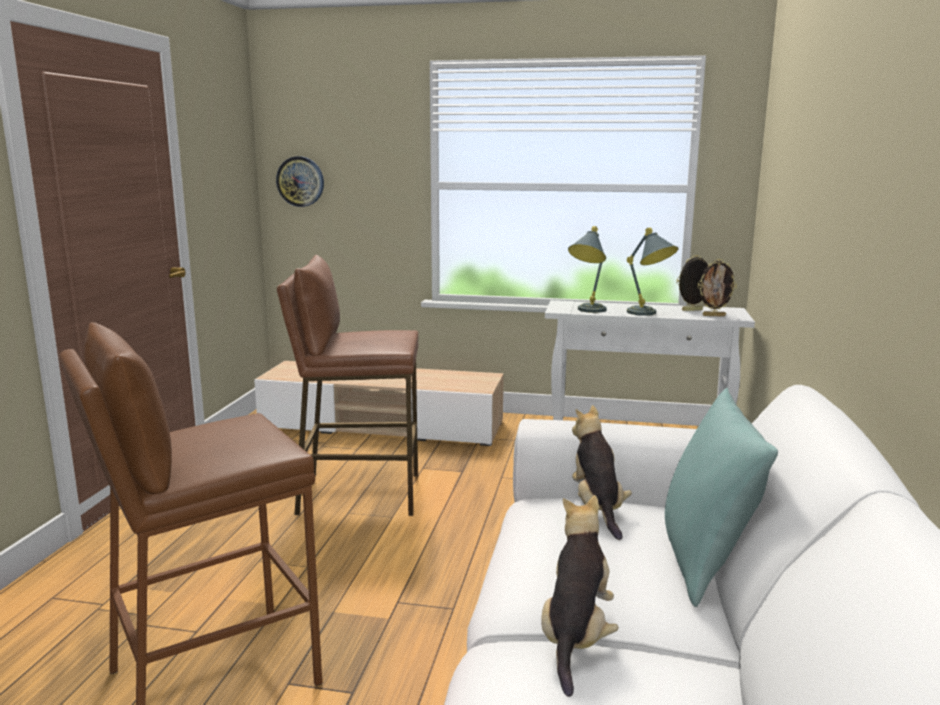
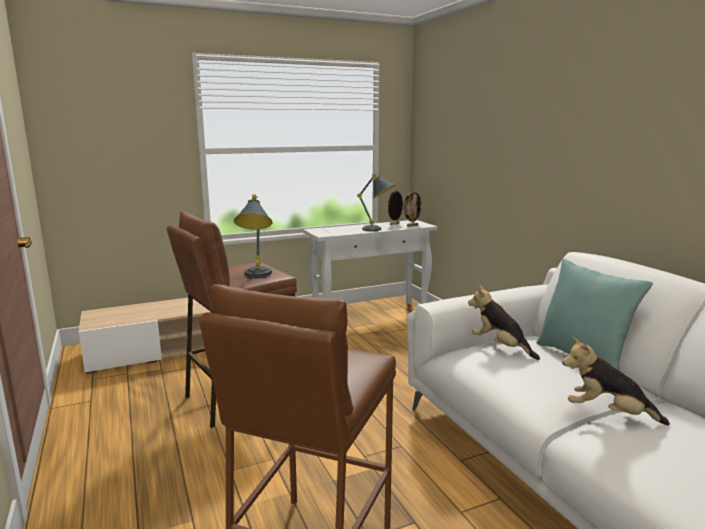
camera: 35 degrees left, 0 degrees up
wall clock [276,156,324,207] -> none
plush toy [541,495,619,697] -> plush toy turned 45 degrees counterclockwise [562,337,670,425]
grey table lamp [568,226,607,313] -> grey table lamp moved to [234,194,272,277]

